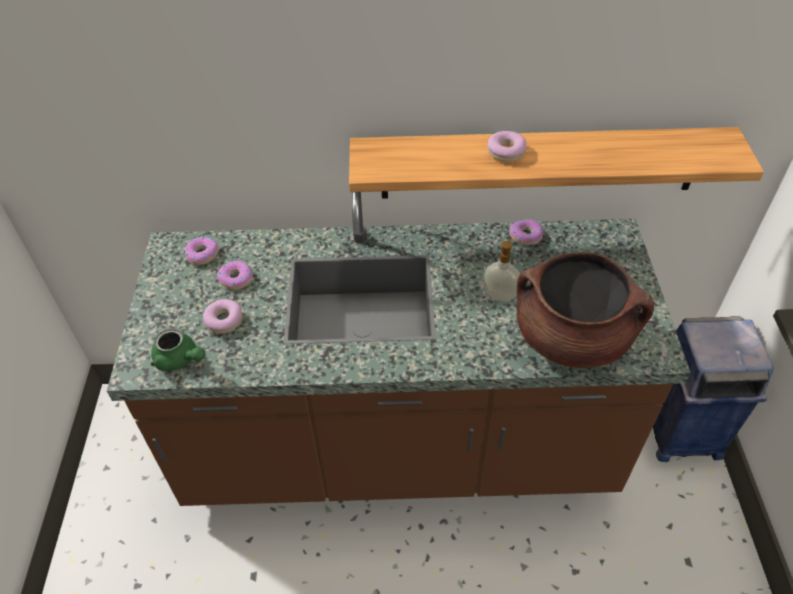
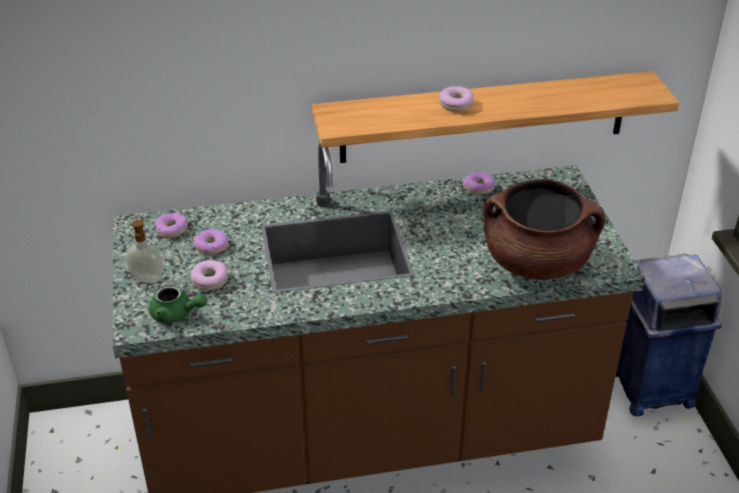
camera: 10 degrees left, 10 degrees down
soap dispenser [482,238,520,301] -> soap dispenser moved to [126,218,164,283]

